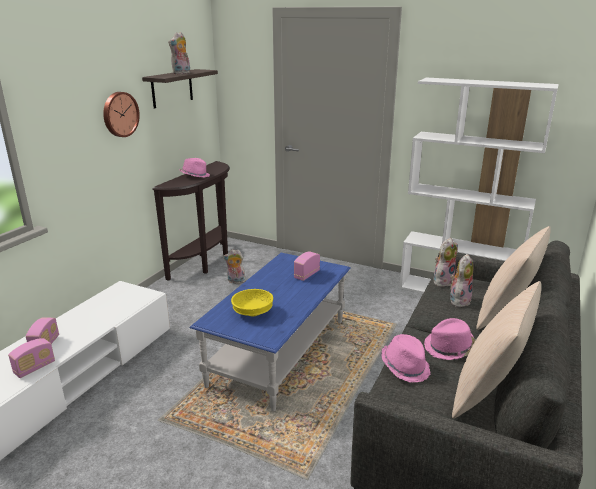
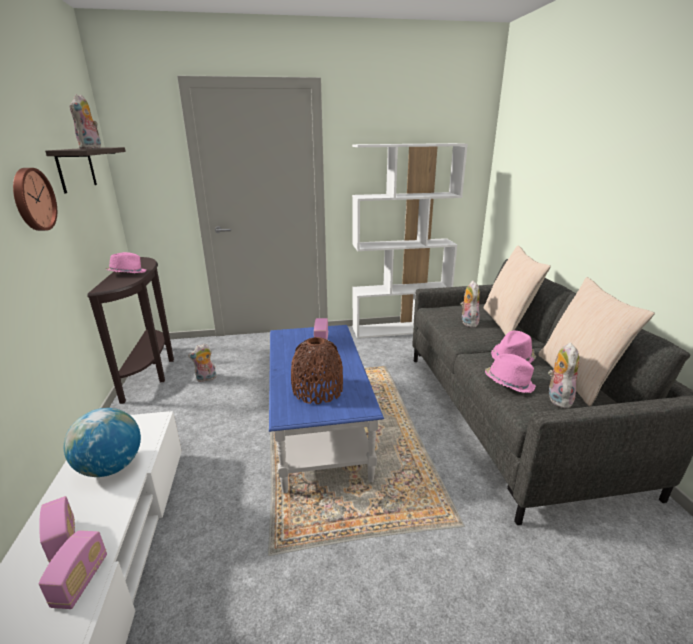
camera: 35 degrees left, 0 degrees up
yellow bowl [231,289,273,316] -> brown vase [291,337,343,404]
plush toy [433,238,458,287] -> plush toy moved to [548,342,579,408]
none -> globe [63,408,141,477]

